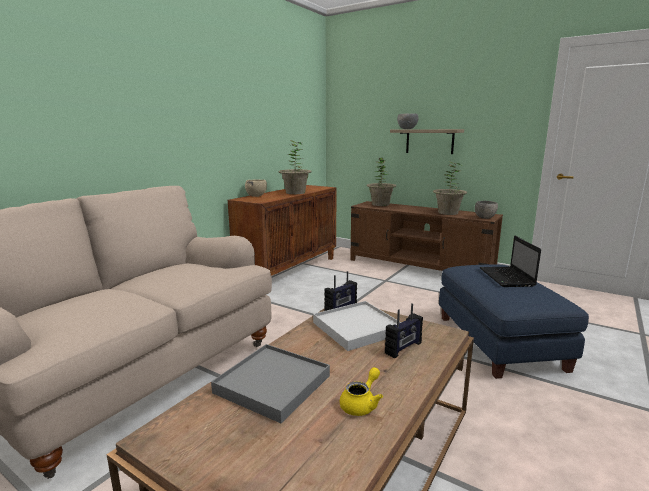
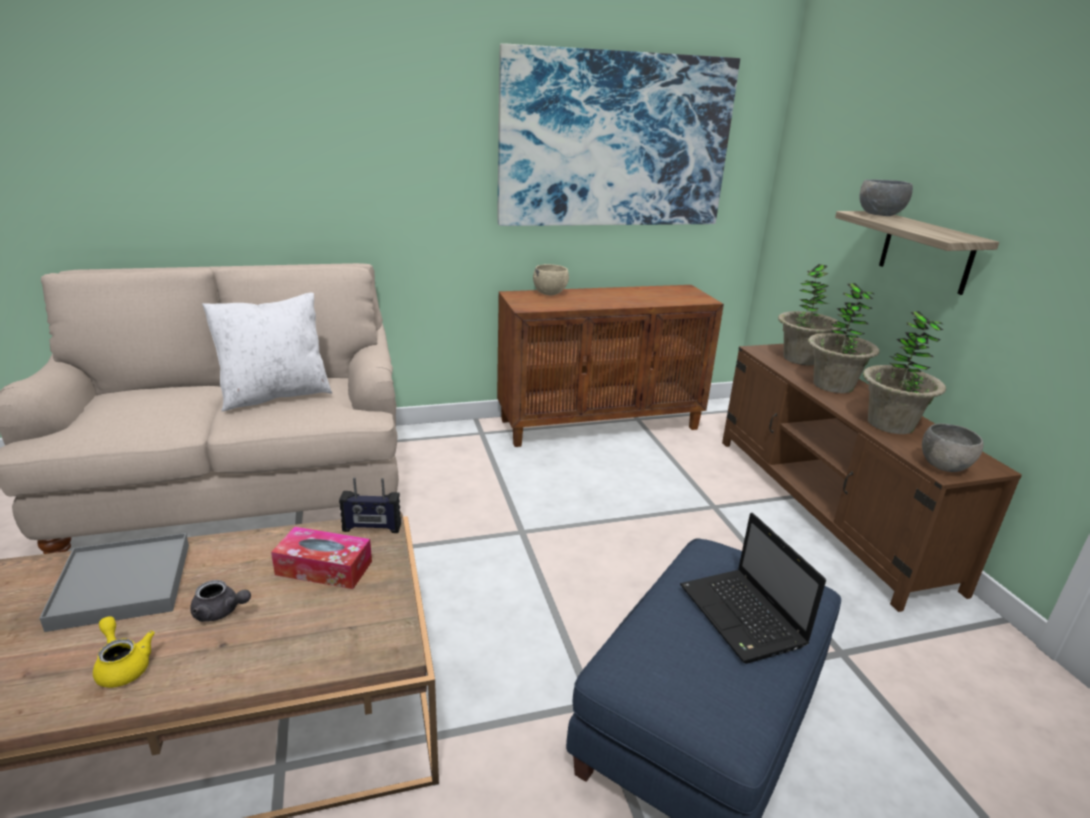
camera: 40 degrees right, 10 degrees up
potted plant [279,140,312,194] -> potted plant moved to [808,283,880,393]
white tray [313,301,402,351] -> tissue box [271,527,372,589]
yellow teapot [340,367,383,416] -> yellow teapot turned 120 degrees counterclockwise [93,616,155,688]
radio [385,303,423,358] -> none
laptop [480,236,541,287] -> laptop turned 60 degrees counterclockwise [680,513,826,664]
none -> grey teapot [190,580,251,622]
none -> white pillow [202,292,332,412]
none -> picture [498,43,740,226]

